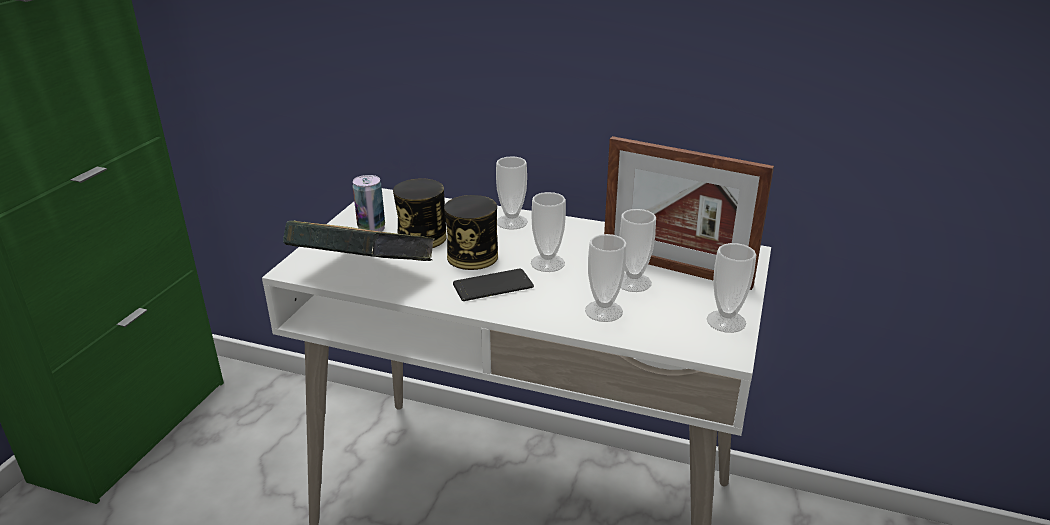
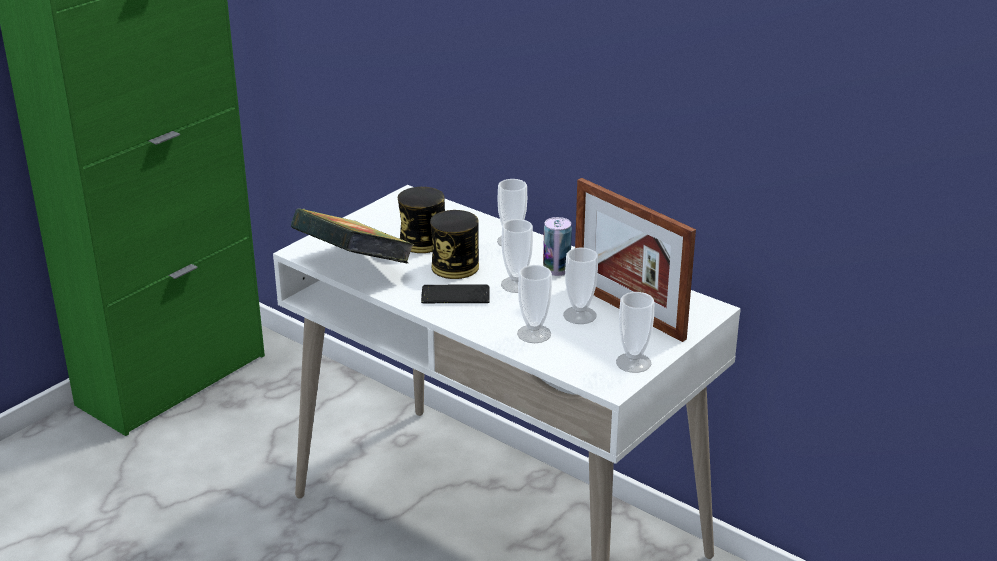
camera: 20 degrees right, 0 degrees up
can [353,175,385,232] -> can moved to [543,217,572,276]

